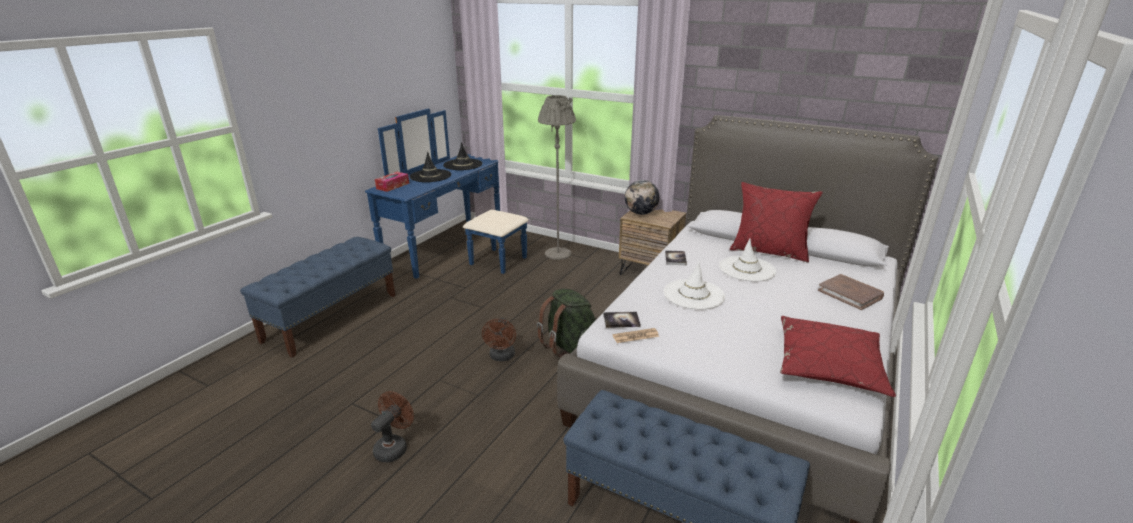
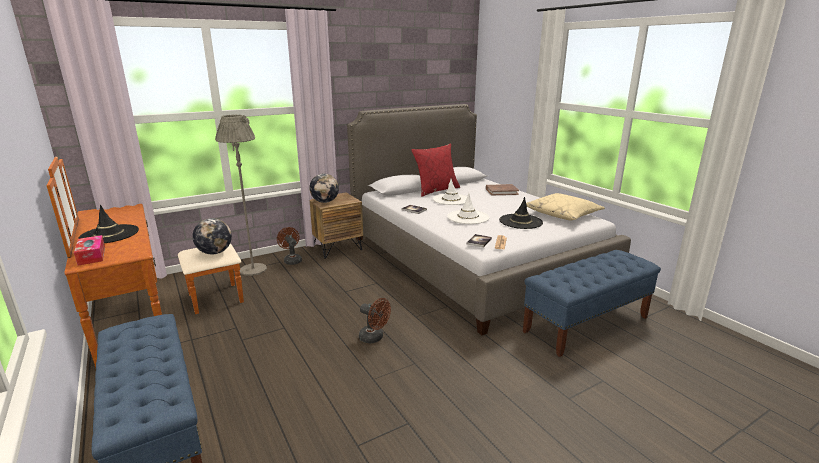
camera: 60 degrees left, 5 degrees down
blue dresser [365,108,529,279] -> brown dresser [46,157,244,367]
brown fan [371,391,414,462] -> brown fan moved to [277,227,302,265]
black hat [443,142,482,170] -> black hat moved to [499,197,543,229]
green backpack [537,289,595,358] -> none
red pillow [780,316,896,397] -> beige pillow [526,193,605,220]
none -> globe [192,218,232,254]

